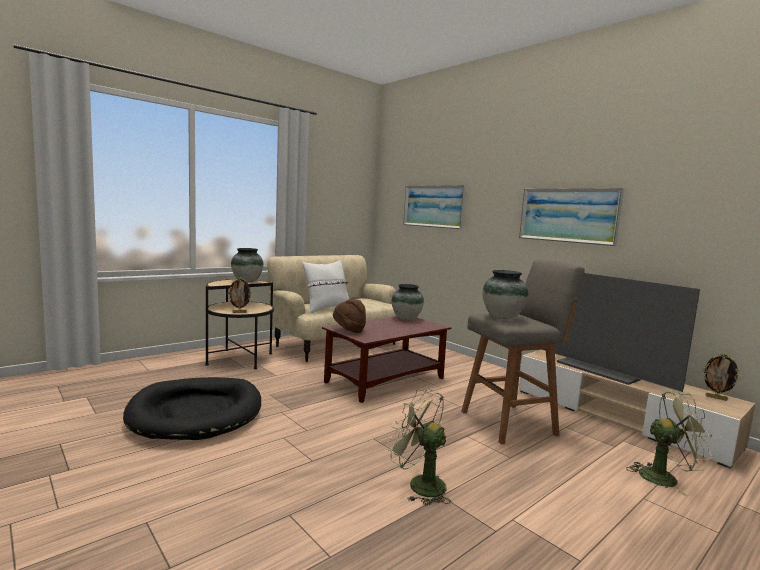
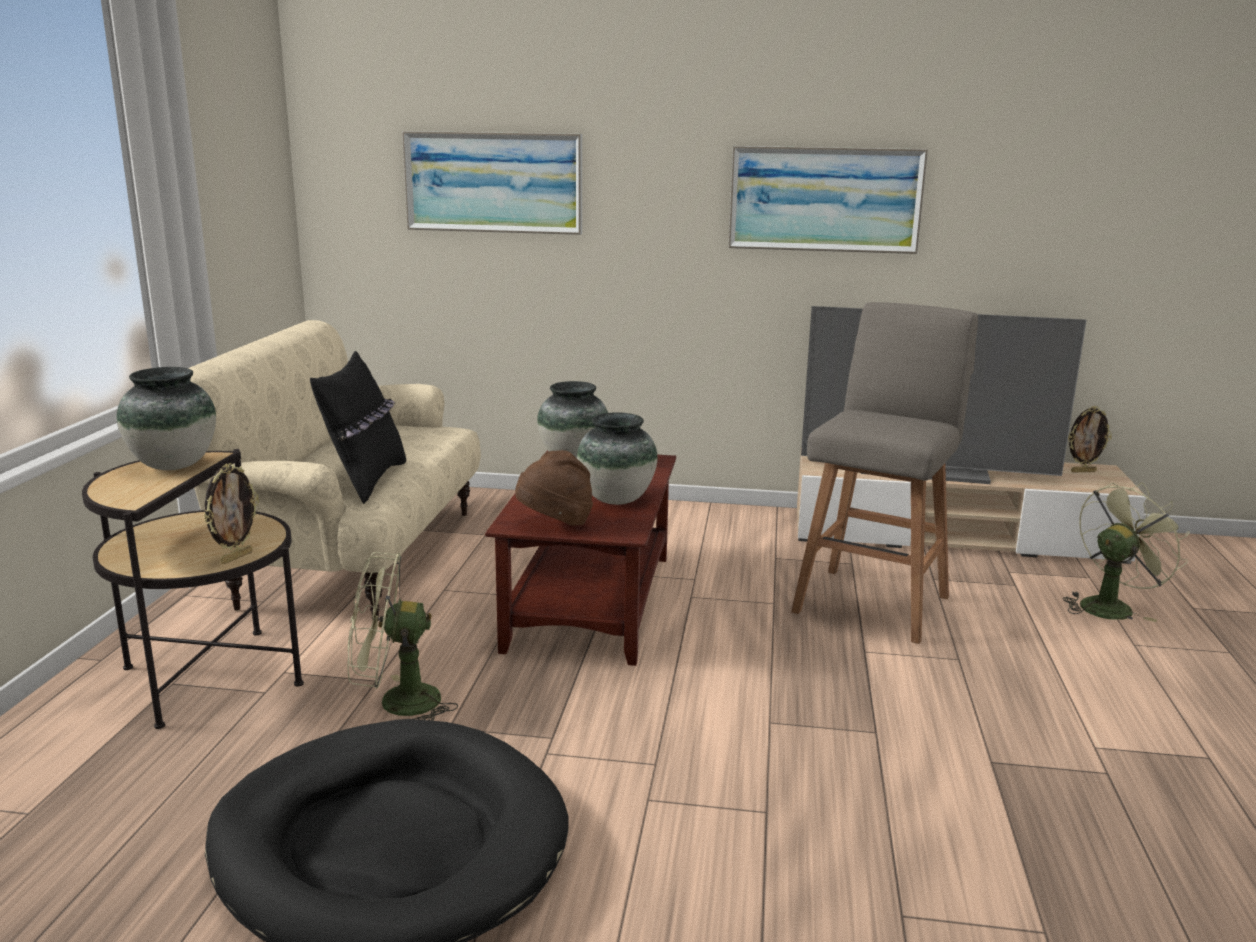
camera: 40 degrees left, 10 degrees up
white pillow [302,260,349,313] -> black pillow [310,351,406,504]
green fan [387,389,451,506] -> green fan moved to [347,552,458,721]
vase [482,270,528,319] -> vase moved to [577,412,657,505]

